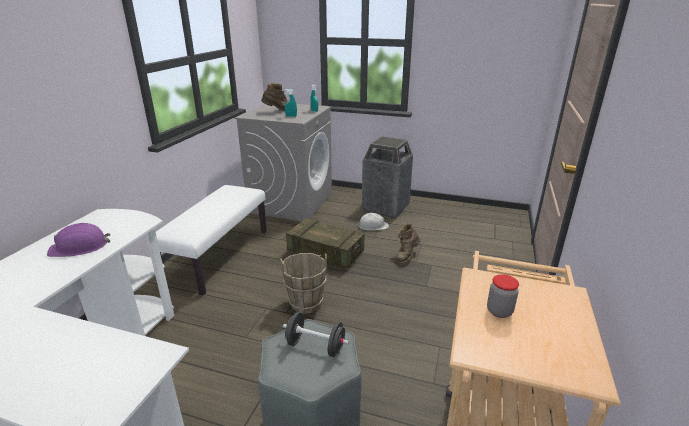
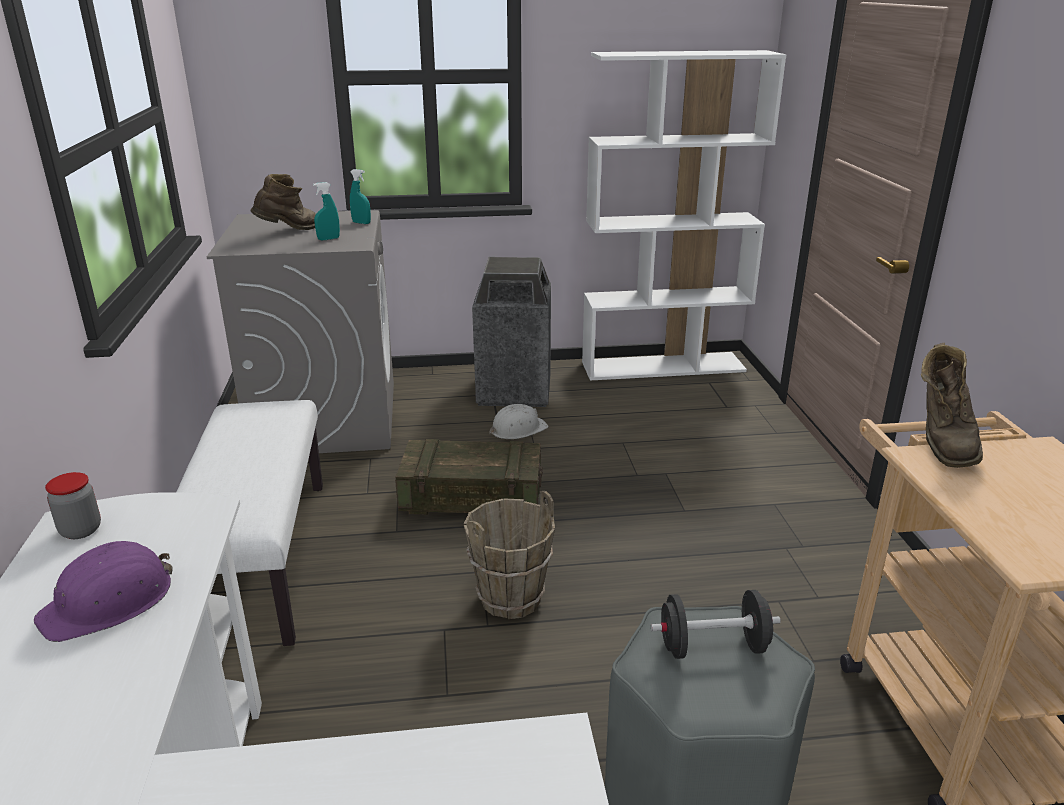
camera: 25 degrees left, 0 degrees up
brown boot [396,223,421,264] -> brown boot moved to [921,343,983,468]
jar [487,274,519,318] -> jar moved to [45,472,101,539]
none -> white bookcase [582,50,787,381]

